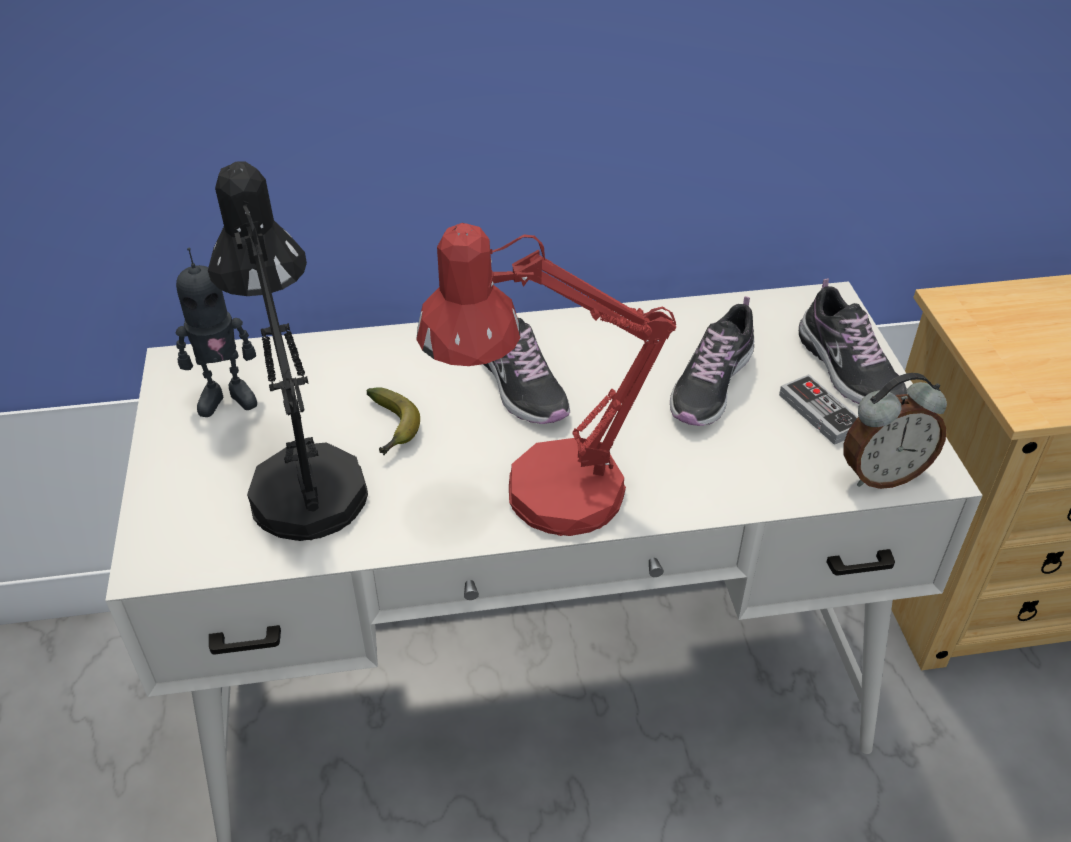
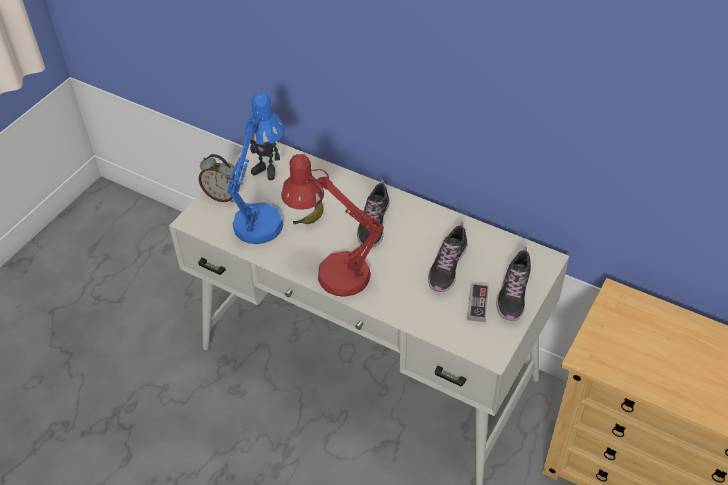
camera: 40 degrees right, 5 degrees up
black table lamp [208,161,368,541] -> blue table lamp [227,92,285,244]
shoe [670,296,754,426] -> shoe turned 45 degrees counterclockwise [428,222,468,292]
alarm clock [843,373,947,489] -> alarm clock moved to [199,154,240,202]

